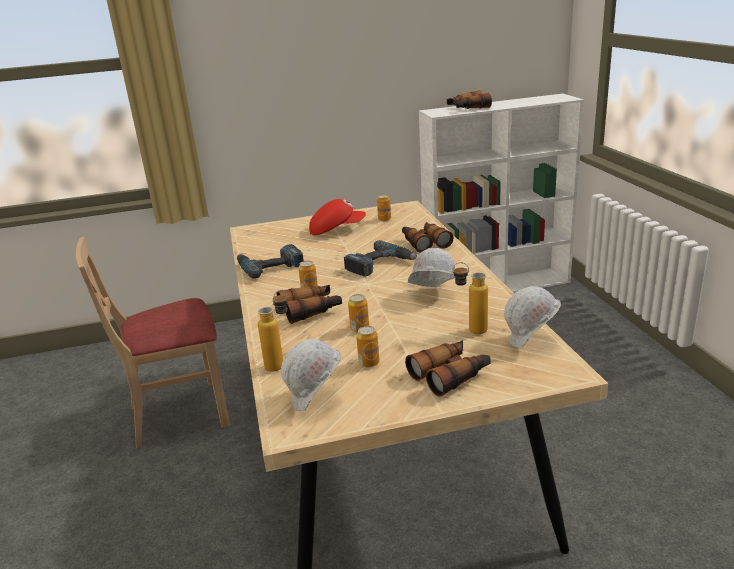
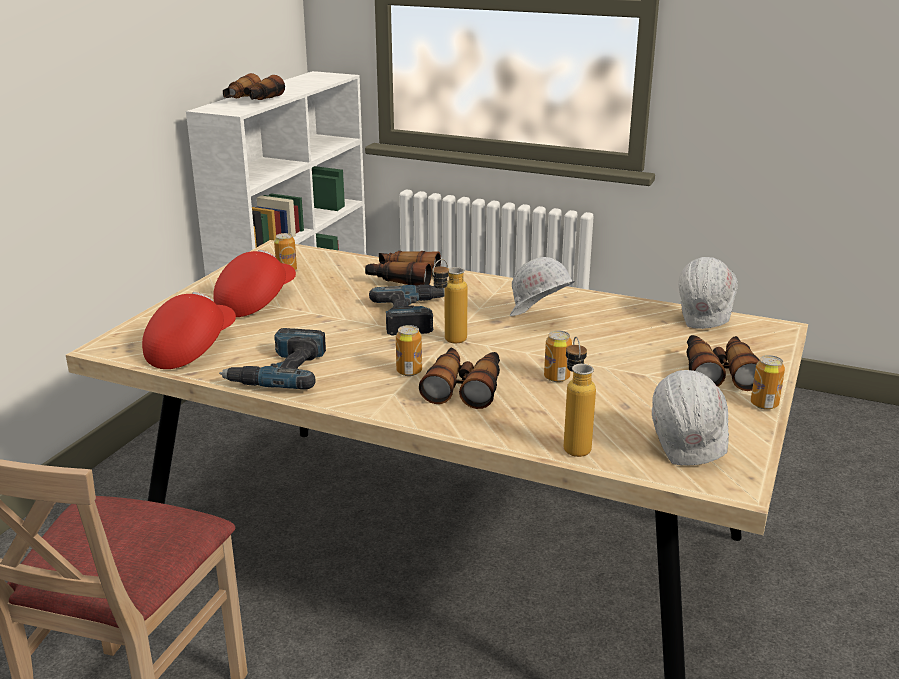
camera: 55 degrees left, 0 degrees up
can [356,326,379,367] -> can moved to [751,355,785,410]
bottle [452,262,488,334] -> bottle moved to [432,259,468,344]
none -> red cap [142,292,236,369]

